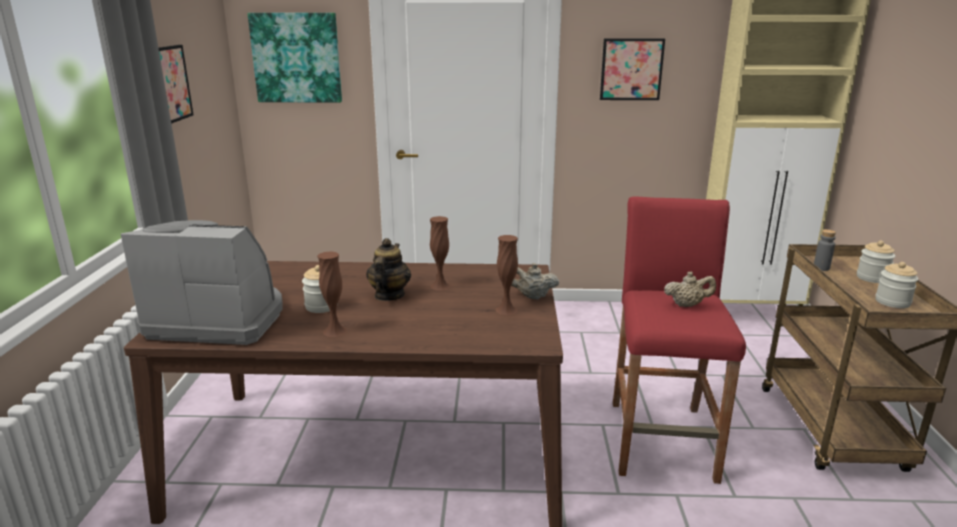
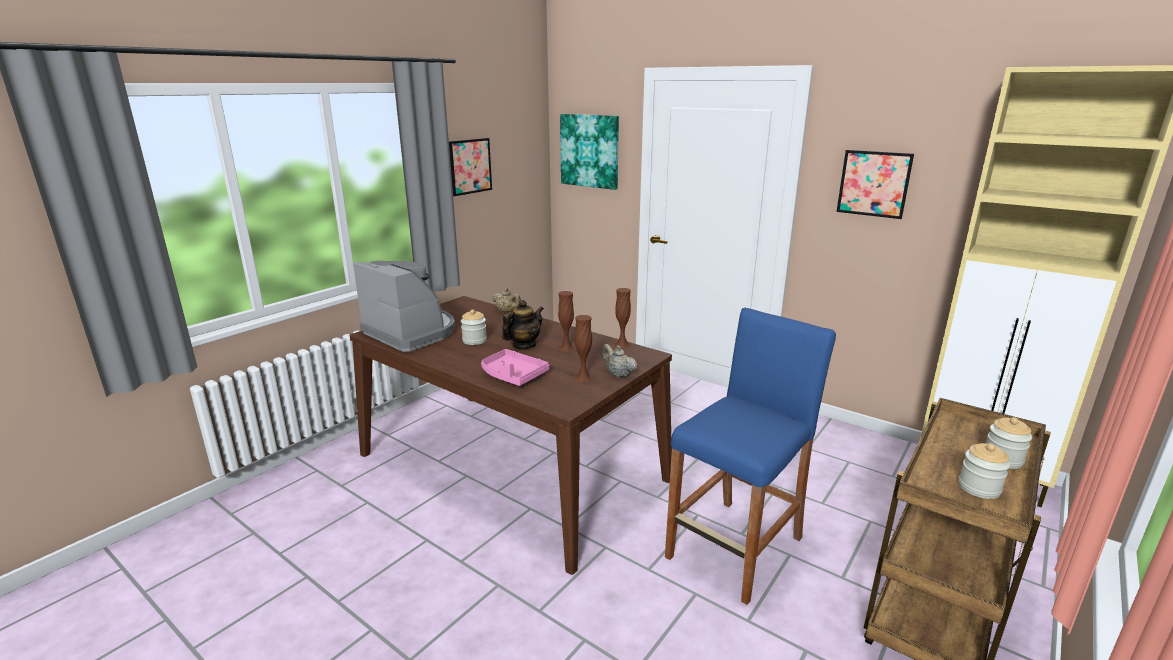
camera: 35 degrees right, 0 degrees up
brown vase [317,251,347,337] -> brown vase moved to [614,288,631,348]
red stool [613,197,746,484] -> blue stool [665,308,836,605]
beige teapot [664,272,716,307] -> beige teapot moved to [492,288,521,313]
grey bottle [814,229,836,271] -> none
none -> pink tray [481,349,549,386]

